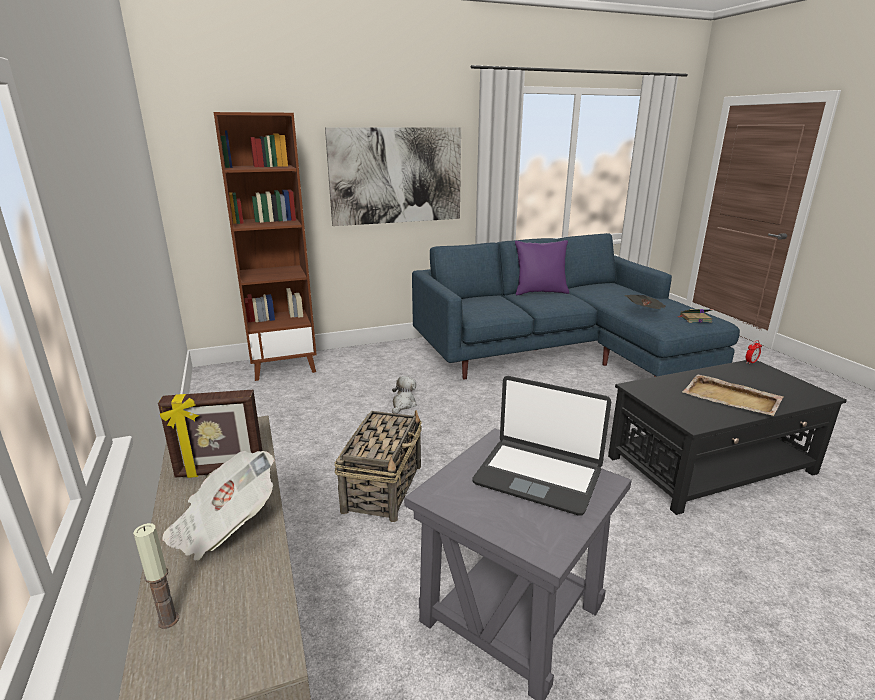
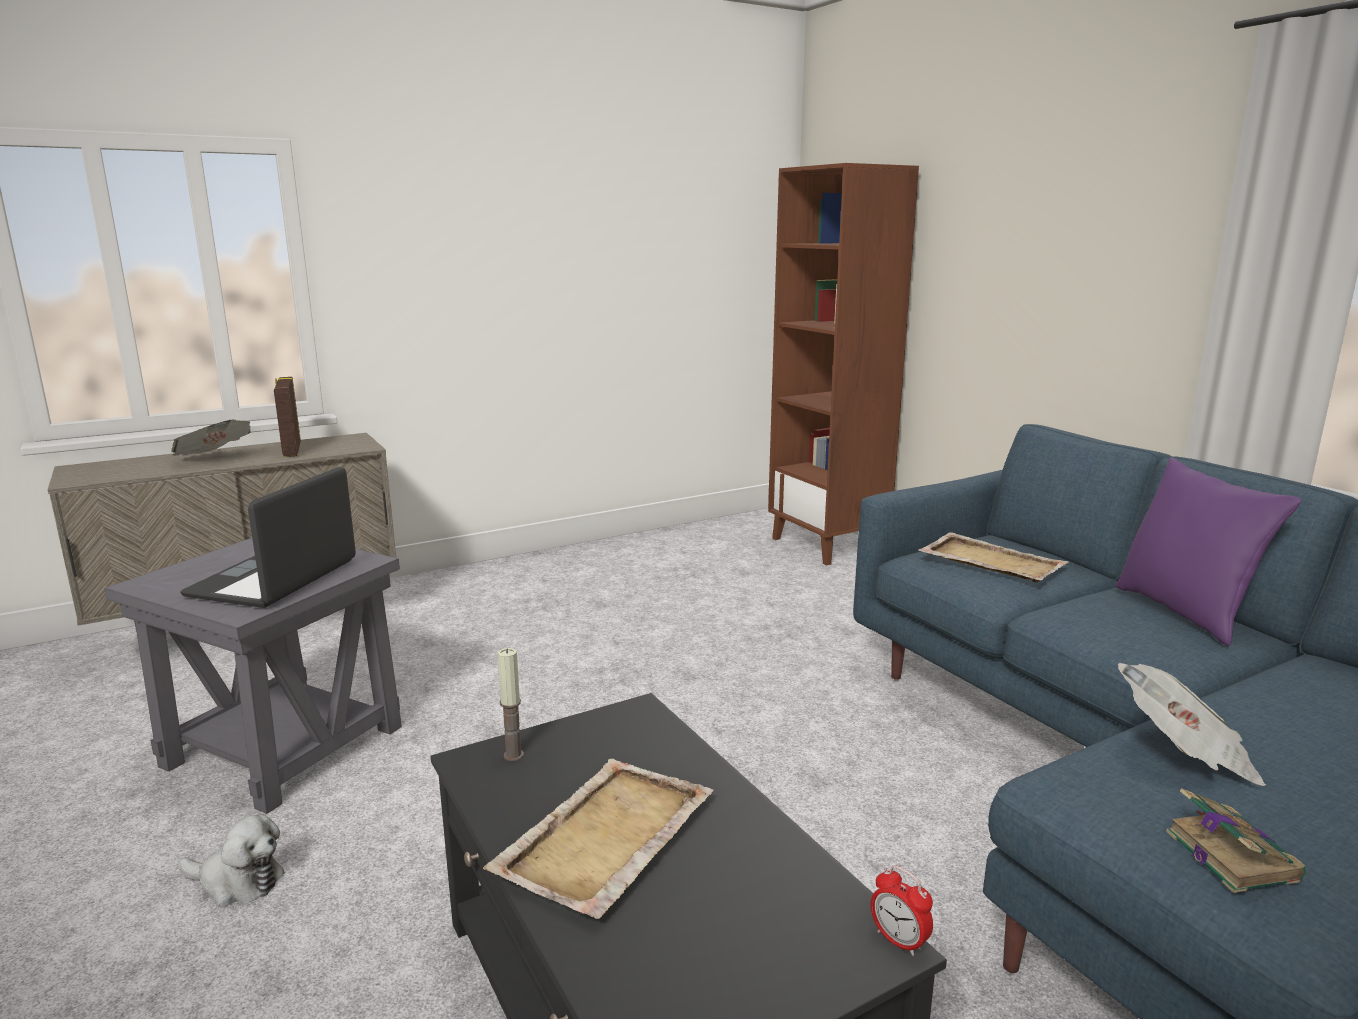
camera: 80 degrees right, 5 degrees down
candle [133,523,179,629] -> candle moved to [497,648,524,761]
picture [325,127,461,226] -> none
basket [334,410,422,522] -> none
plush toy [392,376,417,414] -> plush toy moved to [179,814,285,907]
none -> beige tray [918,532,1069,582]

